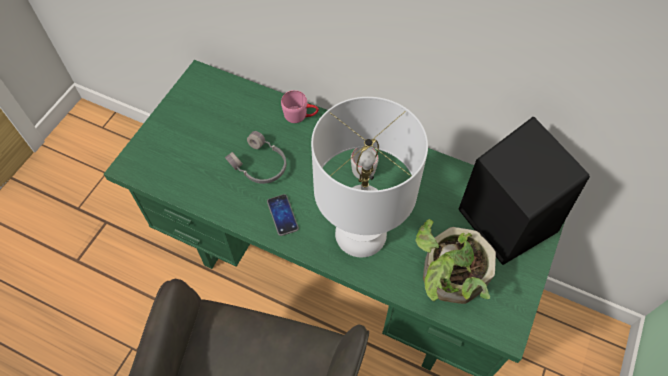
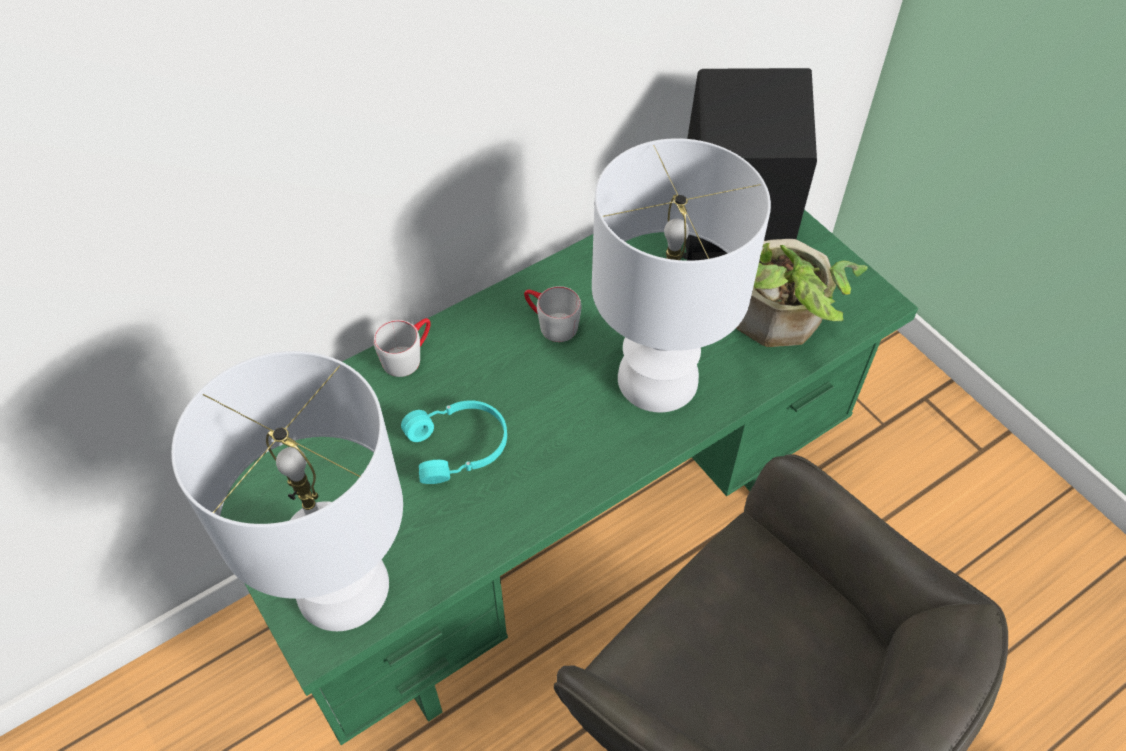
camera: 60 degrees left, 5 degrees down
grey headphones [225,131,286,184] -> turquoise headphones [401,400,507,484]
phone [267,194,299,236] -> none
pink mug [281,90,319,123] -> grey mug [374,318,430,377]
none -> white table lamp [171,351,403,631]

